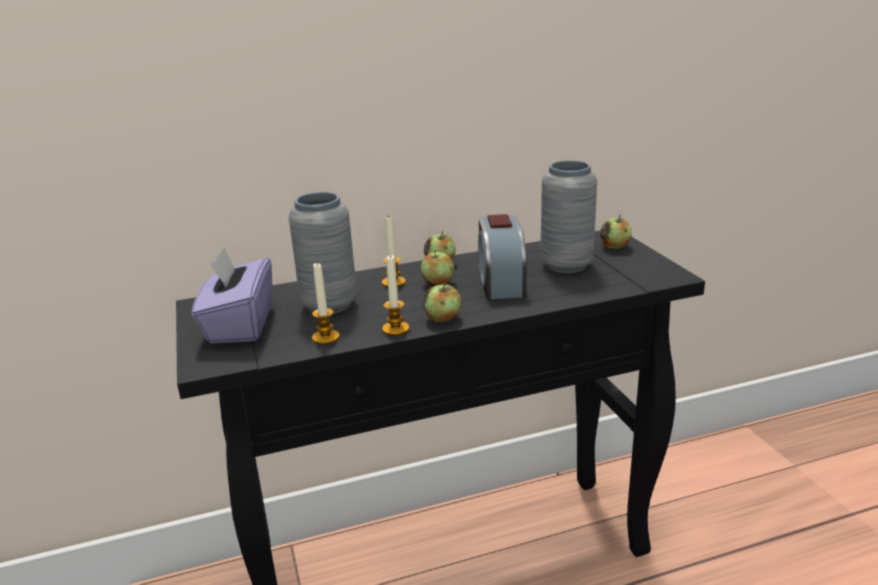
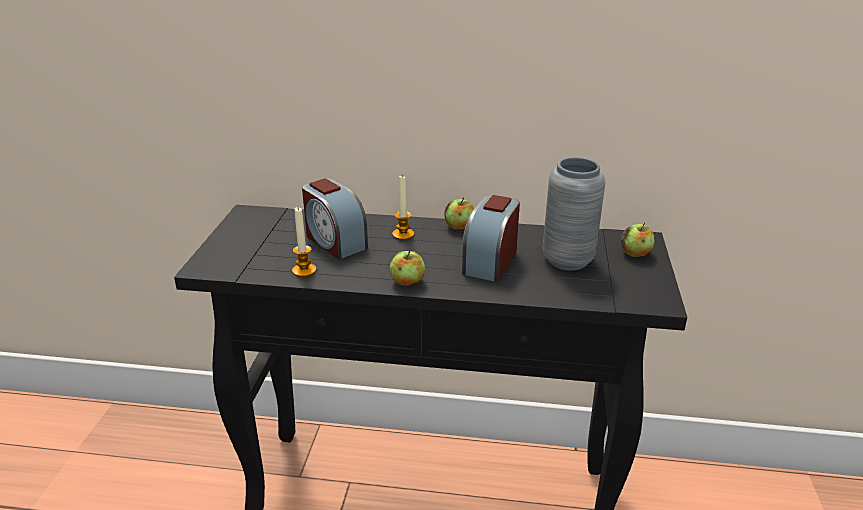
camera: 25 degrees right, 5 degrees up
purple tissue box [192,247,272,344] -> none
grey vase [289,192,357,314] -> alarm clock [302,178,368,259]
candle [382,255,409,336] -> none
apple [421,250,454,286] -> none

